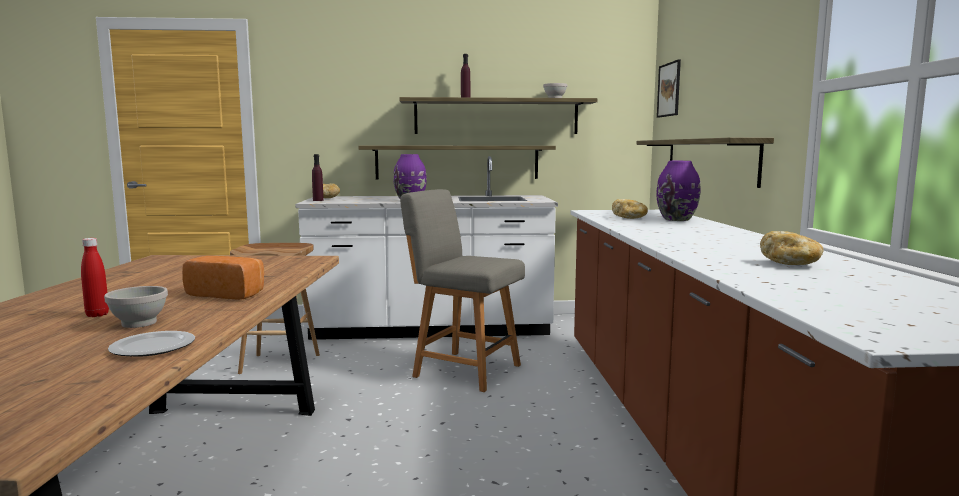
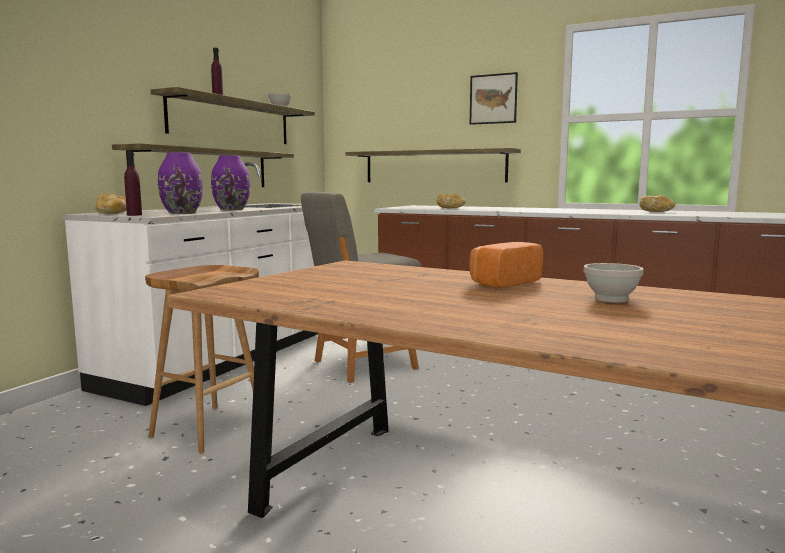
camera: 60 degrees left, 0 degrees up
red bottle [81,238,109,317] -> none
plate [108,331,195,357] -> none
purple vase [656,161,701,221] -> purple vase moved to [158,152,203,214]
picture [657,59,681,118] -> picture moved to [470,72,518,125]

